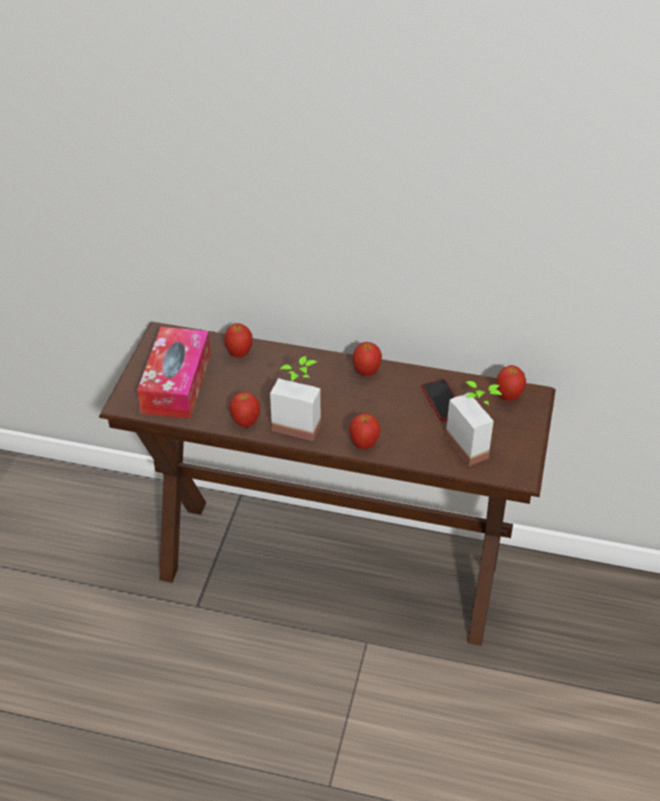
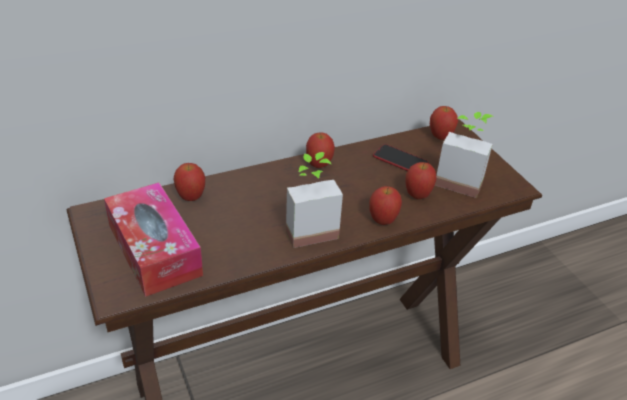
camera: 40 degrees left, 5 degrees down
apple [229,392,260,427] -> apple moved to [405,162,437,199]

